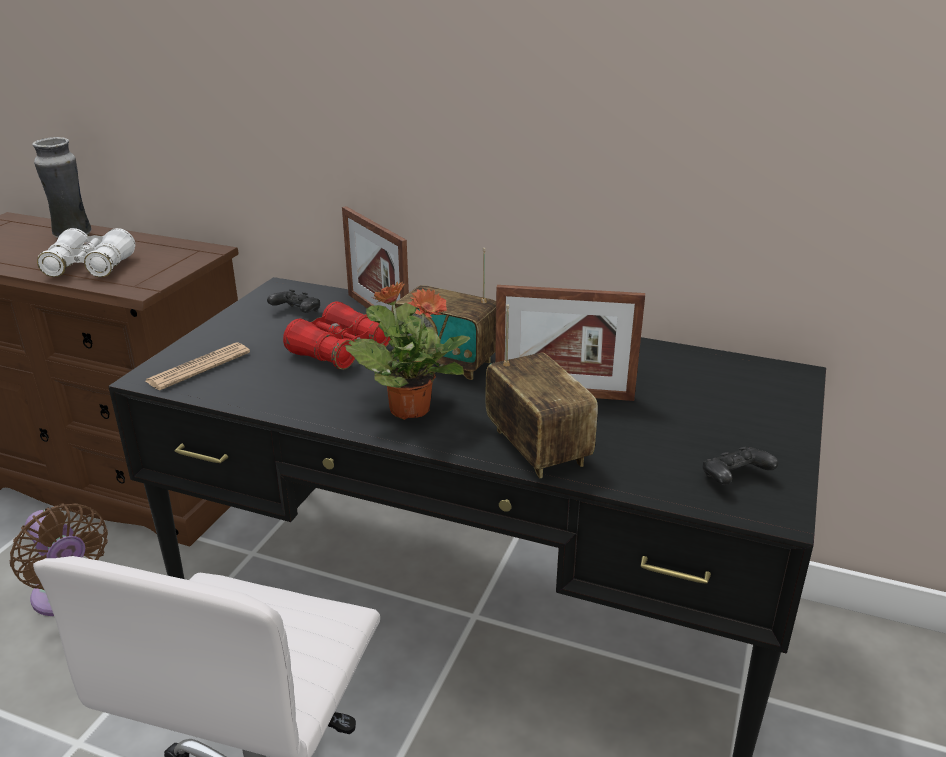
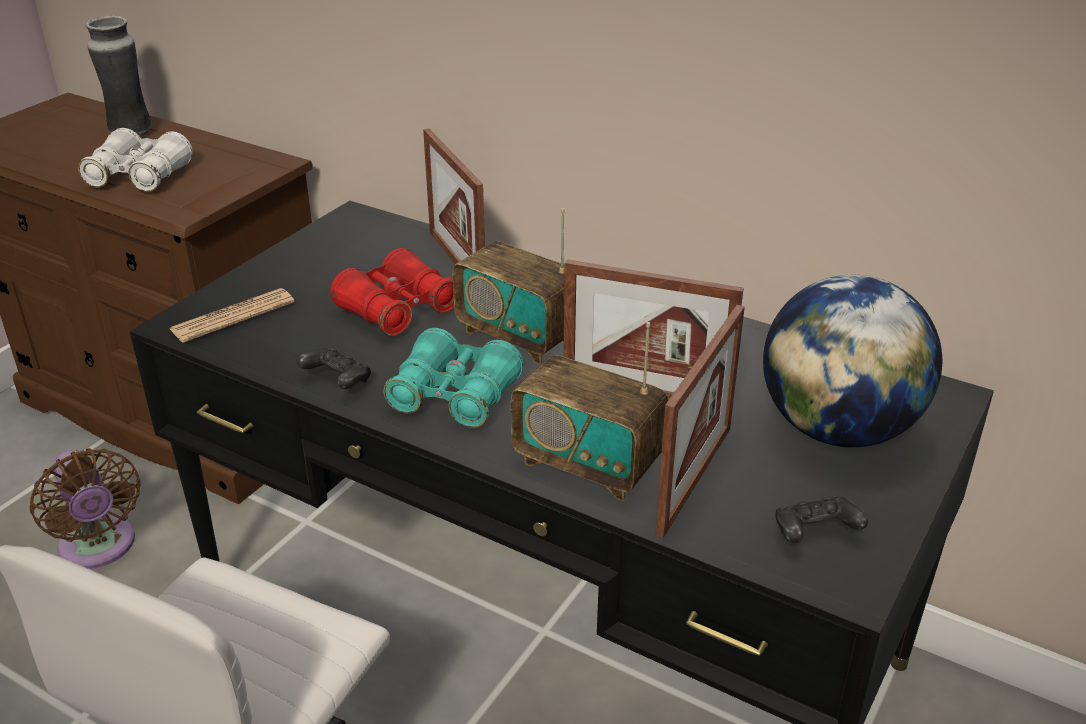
camera: 10 degrees right, 5 degrees up
black game controller [267,289,320,313] -> black game controller moved to [297,347,371,389]
potted plant [345,282,470,420] -> turquoise binoculars [383,328,523,428]
radio [486,304,598,478] -> radio turned 135 degrees clockwise [511,322,669,501]
none -> picture frame [655,305,745,538]
none -> globe [763,275,942,447]

